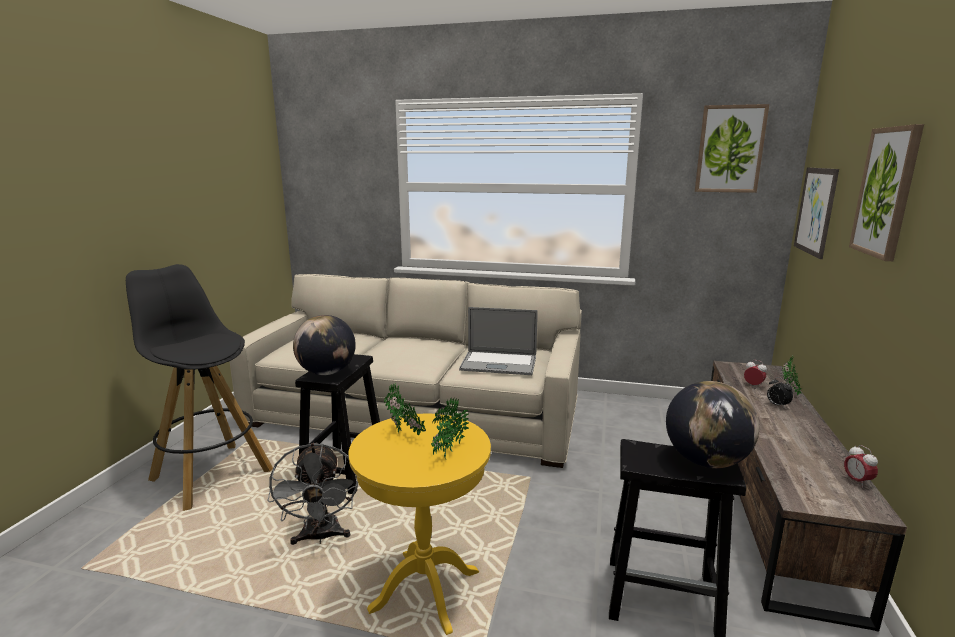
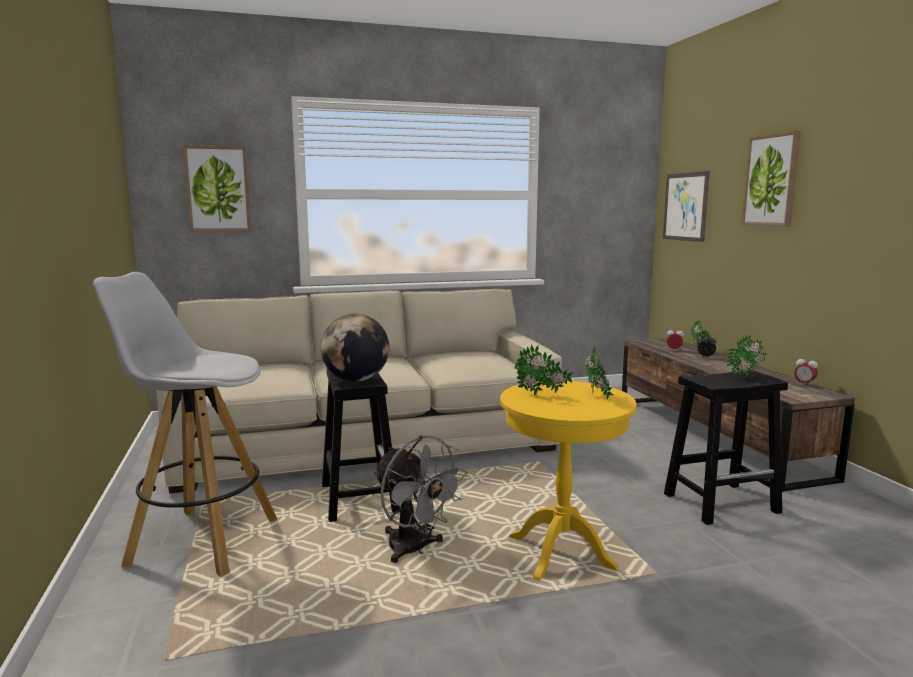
camera: 30 degrees left, 5 degrees down
black stool [126,264,273,511] -> white stool [93,272,277,577]
laptop [459,307,538,375] -> none
globe [666,381,759,468] -> potted plant [727,334,767,377]
picture [695,104,769,193] -> picture moved to [183,145,251,232]

